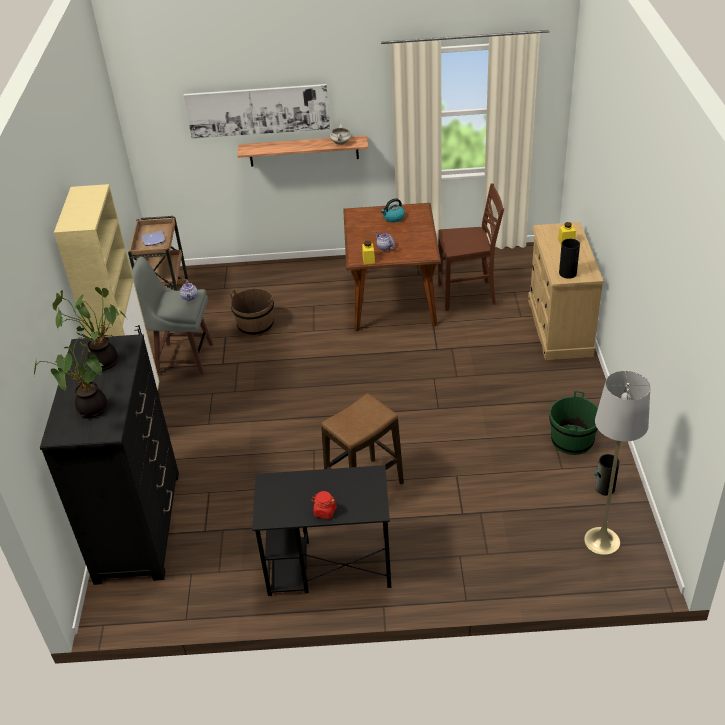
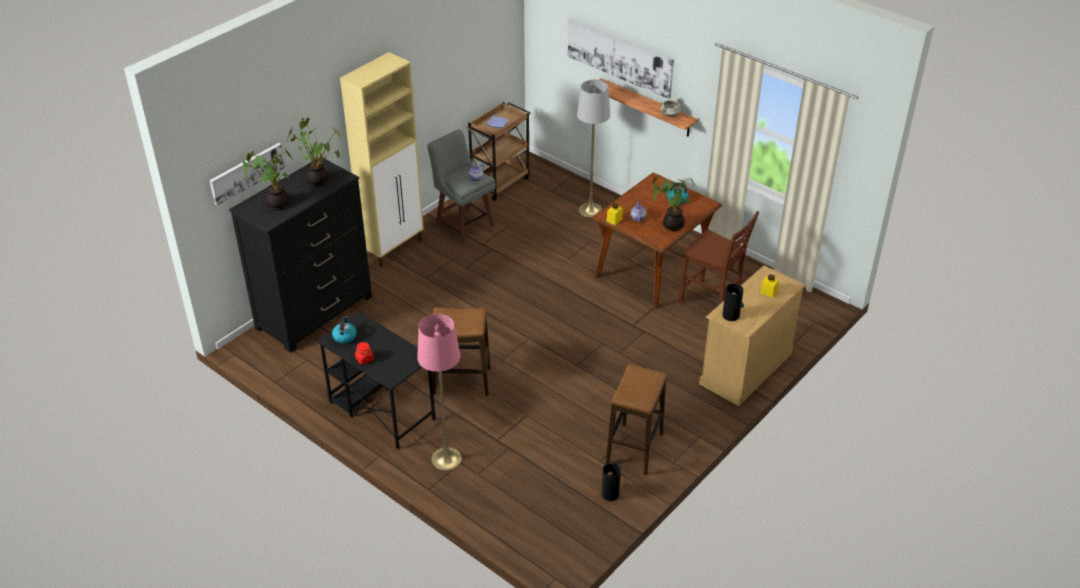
camera: 40 degrees right, 0 degrees up
brown bucket [230,288,274,337] -> none
green bucket [549,391,598,455] -> stool [606,364,667,475]
grey floor lamp [584,371,650,556] -> grey floor lamp moved to [577,80,610,218]
none -> picture [210,143,285,206]
none -> kettle [332,316,357,344]
none -> pink floor lamp [417,314,462,471]
none -> potted plant [652,175,695,231]

